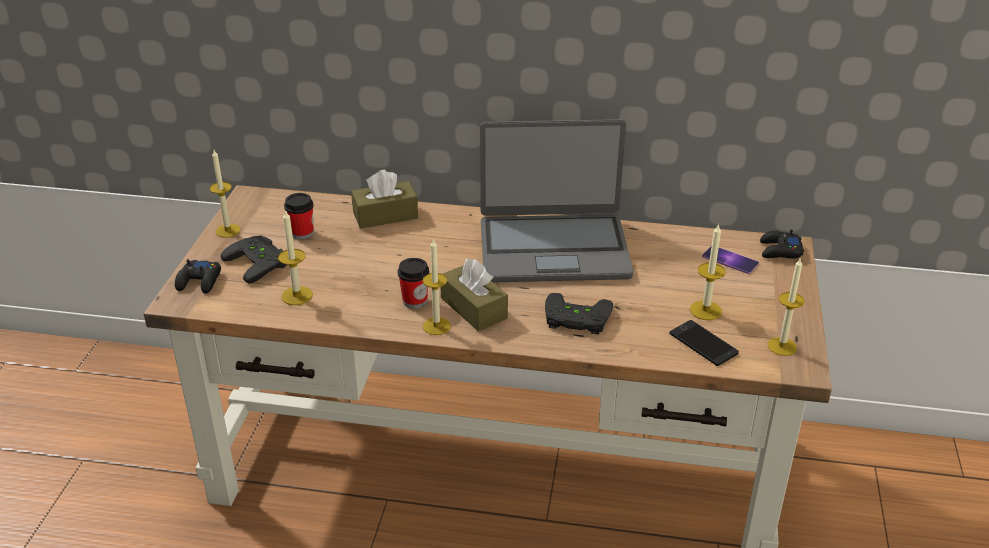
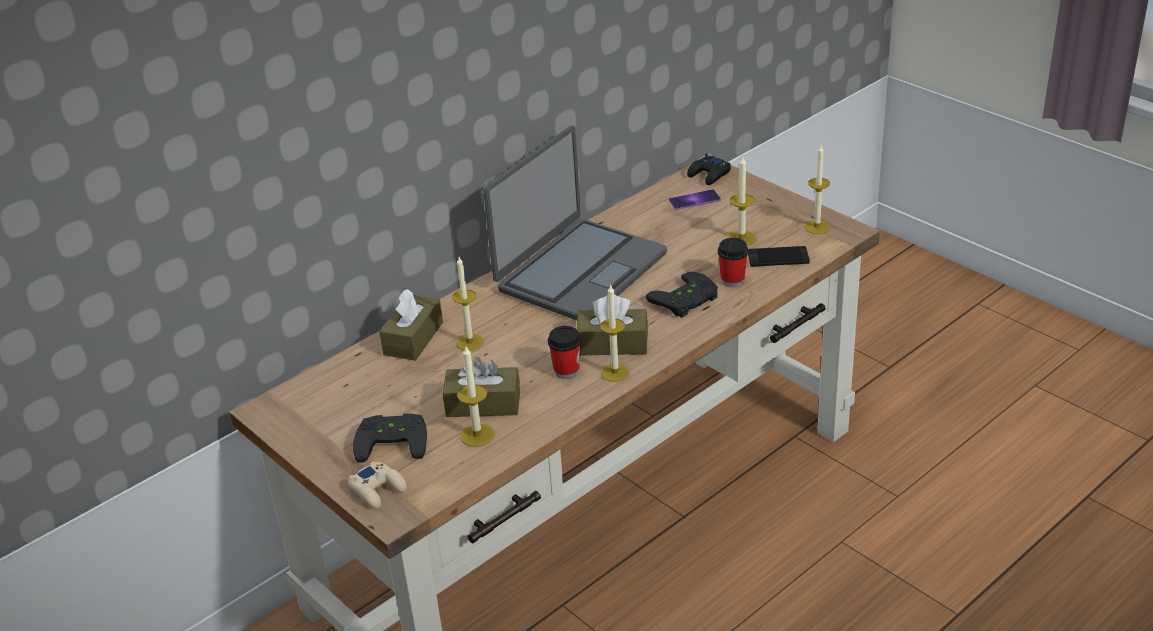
camera: 50 degrees left, 0 degrees up
black game controller [175,259,221,294] -> beige game controller [348,462,407,509]
candle [210,150,241,238] -> candle moved to [452,257,484,350]
cup [284,193,314,240] -> cup moved to [718,238,748,287]
none -> brown tissue box [443,357,520,417]

